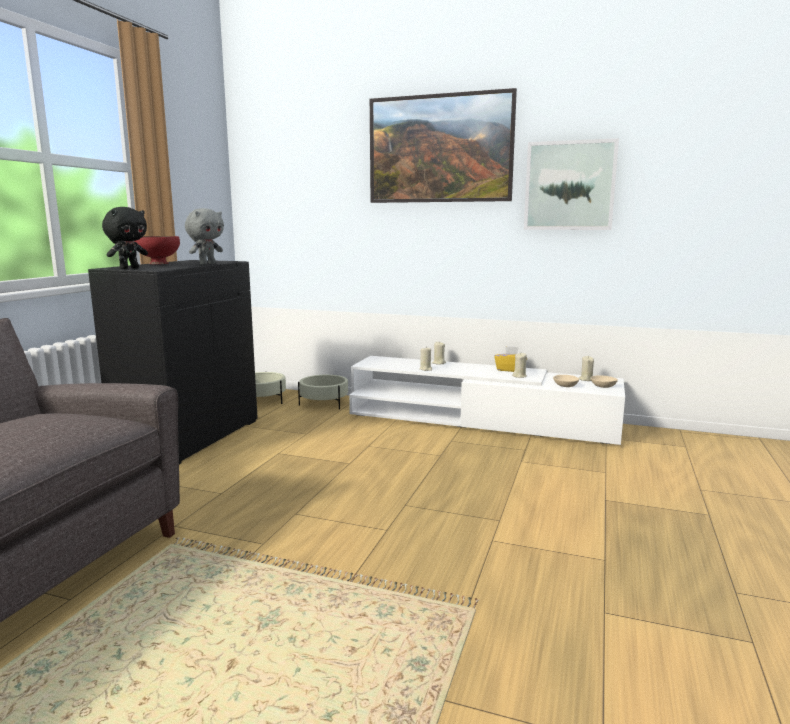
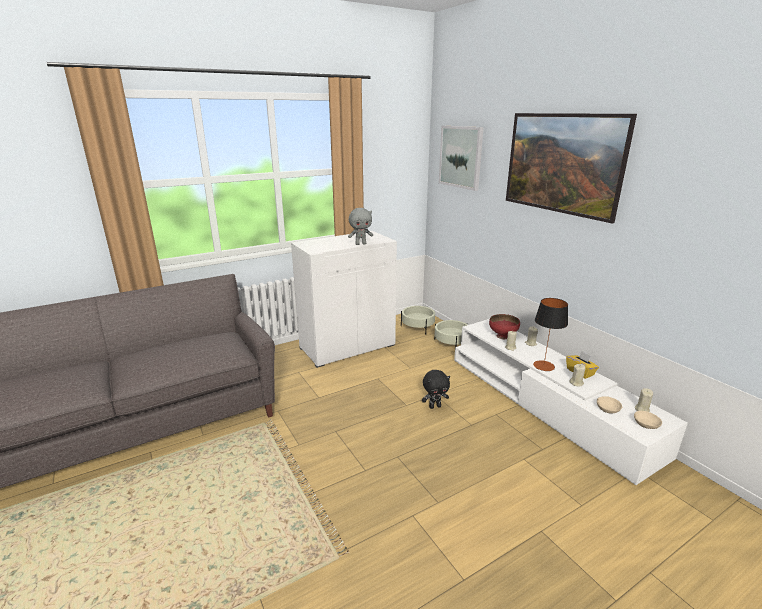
camera: 40 degrees right, 10 degrees up
black cabinet [88,260,258,464] -> white cabinet [291,231,397,368]
black plush toy [102,207,148,269] -> black plush toy moved to [422,370,450,409]
red bowl [135,236,180,264] -> red bowl moved to [489,314,520,339]
picture [524,138,619,230] -> picture moved to [439,126,484,191]
none -> table lamp [533,298,568,371]

